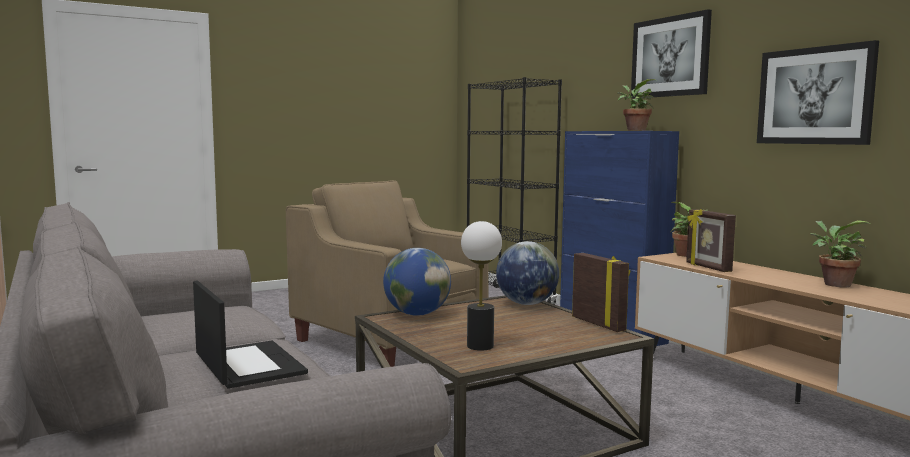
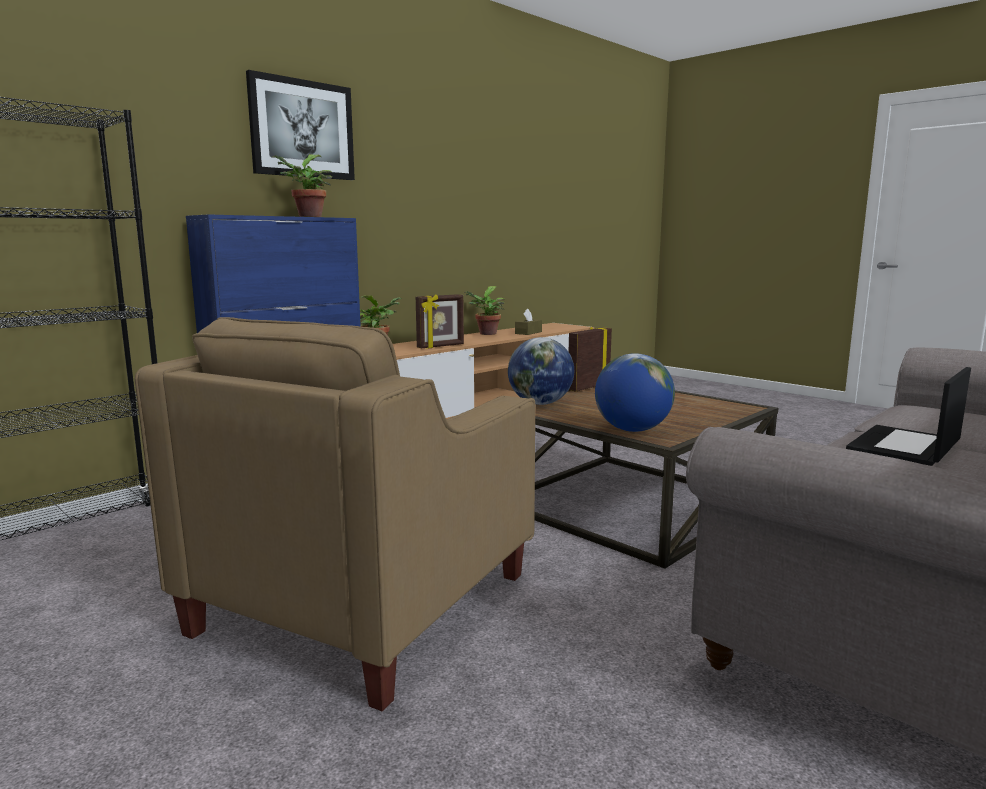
camera: 105 degrees left, 5 degrees up
table lamp [461,221,502,351] -> none
picture [757,40,879,145] -> none
none -> brown tissue box [515,309,542,335]

